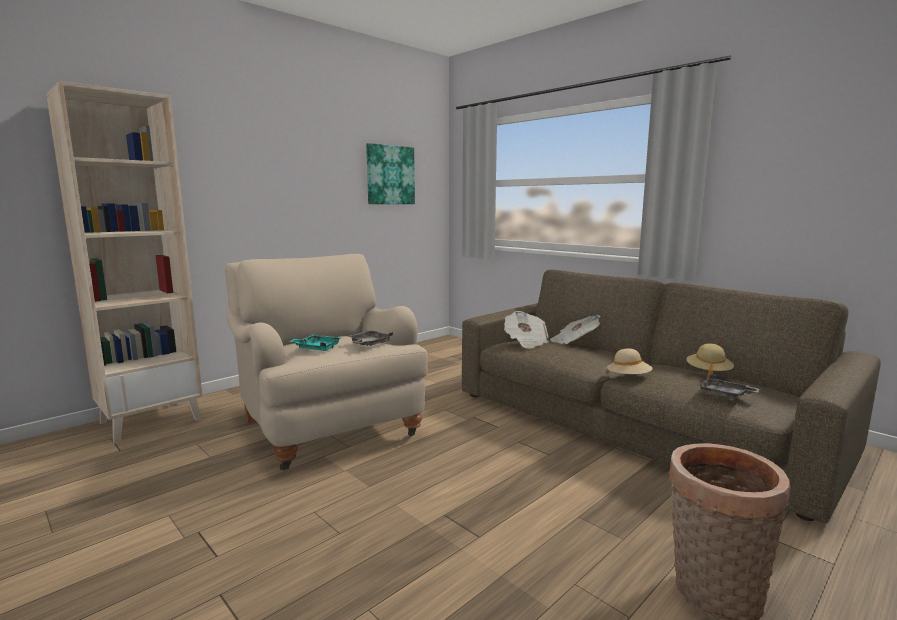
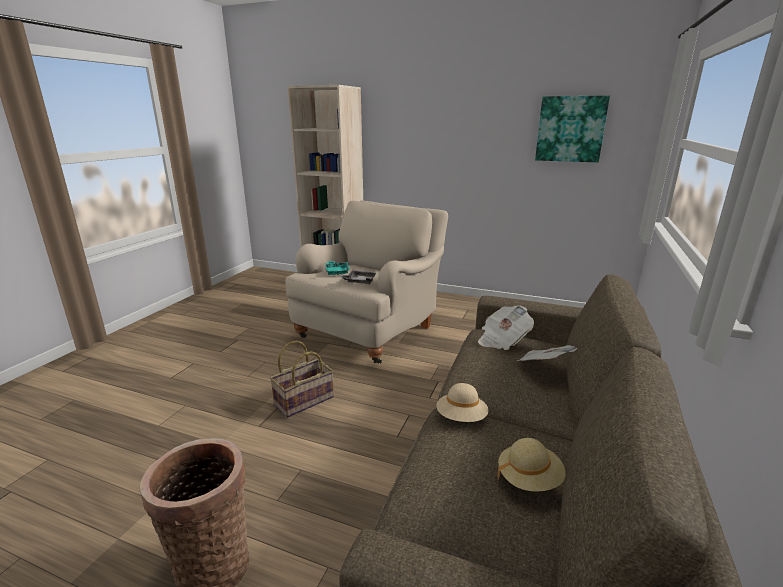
camera: 65 degrees right, 10 degrees up
grey tray [697,374,761,400] -> none
none -> basket [270,340,334,418]

